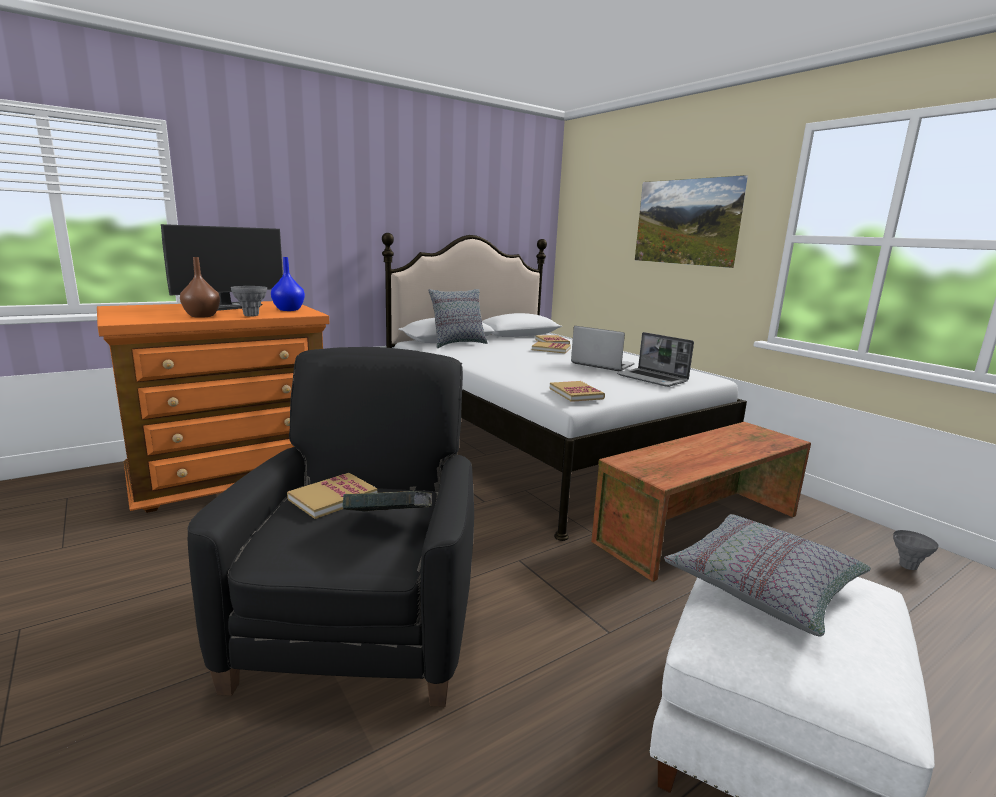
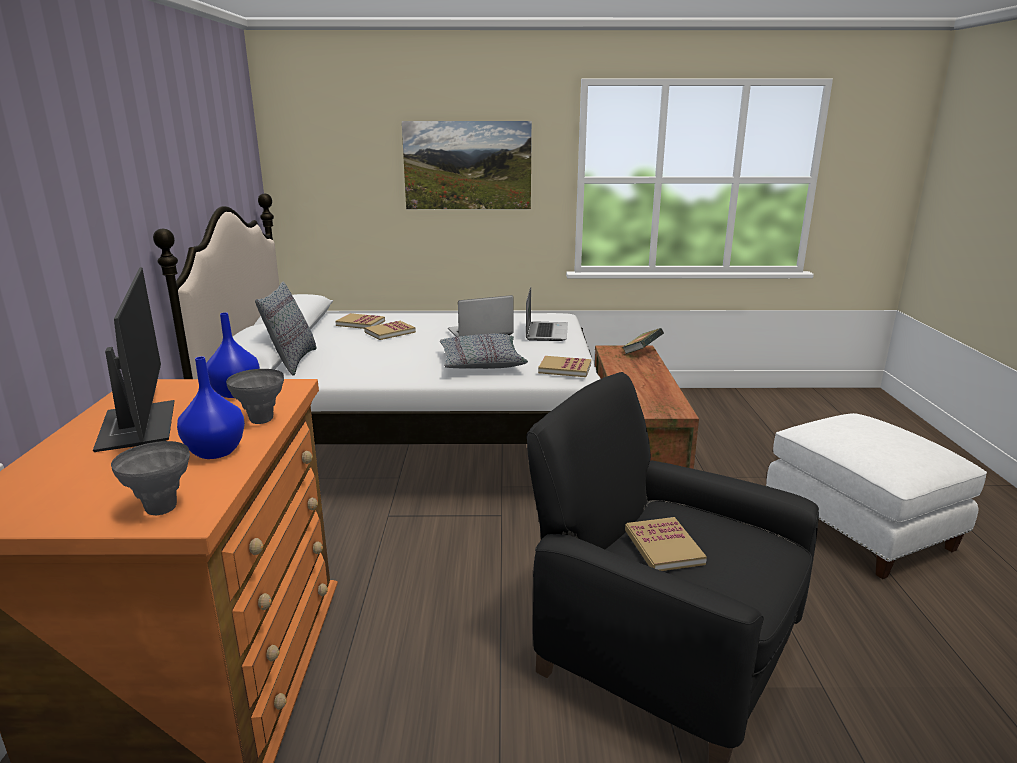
camera: 55 degrees left, 5 degrees up
brown vase [180,257,220,318] -> blue vase [177,357,245,459]
book [343,491,432,512] -> book moved to [623,328,664,354]
laptop [617,332,694,387] -> laptop turned 75 degrees counterclockwise [526,287,568,341]
grey pillow [664,514,871,637] -> grey pillow moved to [440,334,528,369]
grey vase [893,530,938,570] -> grey vase moved to [111,441,190,516]

